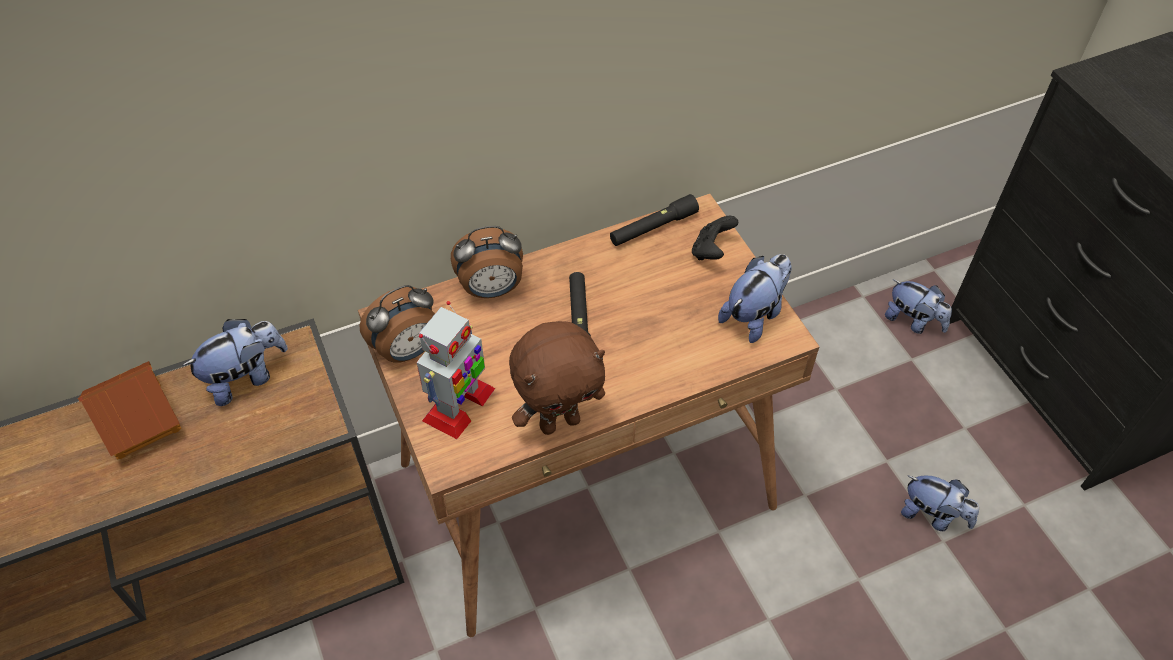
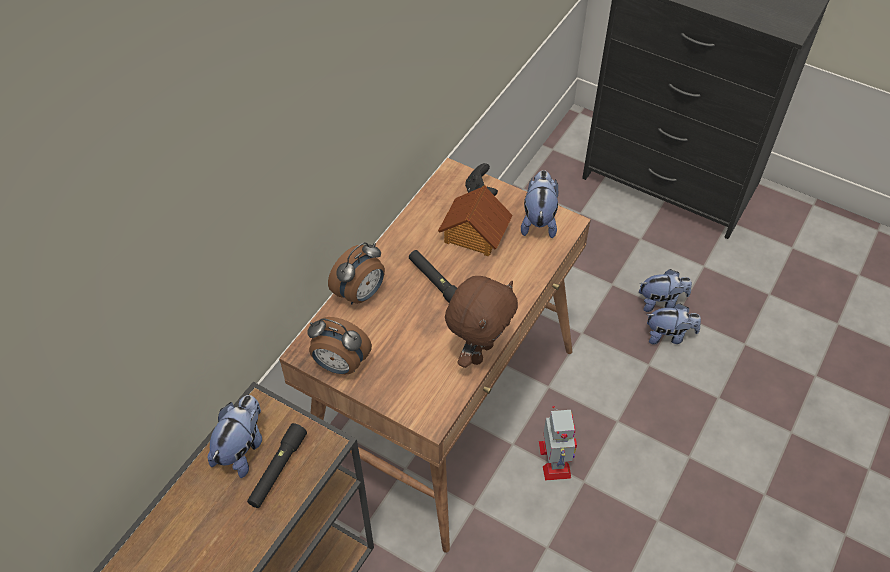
camera: 35 degrees left, 0 degrees up
toy house [78,361,182,460] -> toy house moved to [438,185,513,257]
alarm clock [359,285,435,362] -> alarm clock turned 90 degrees clockwise [307,317,372,374]
toy robot [416,301,496,439] -> toy robot moved to [539,406,577,481]
black flashlight [610,194,699,246] -> black flashlight moved to [247,423,307,508]
plush toy [885,279,952,334] -> plush toy moved to [647,303,701,345]

